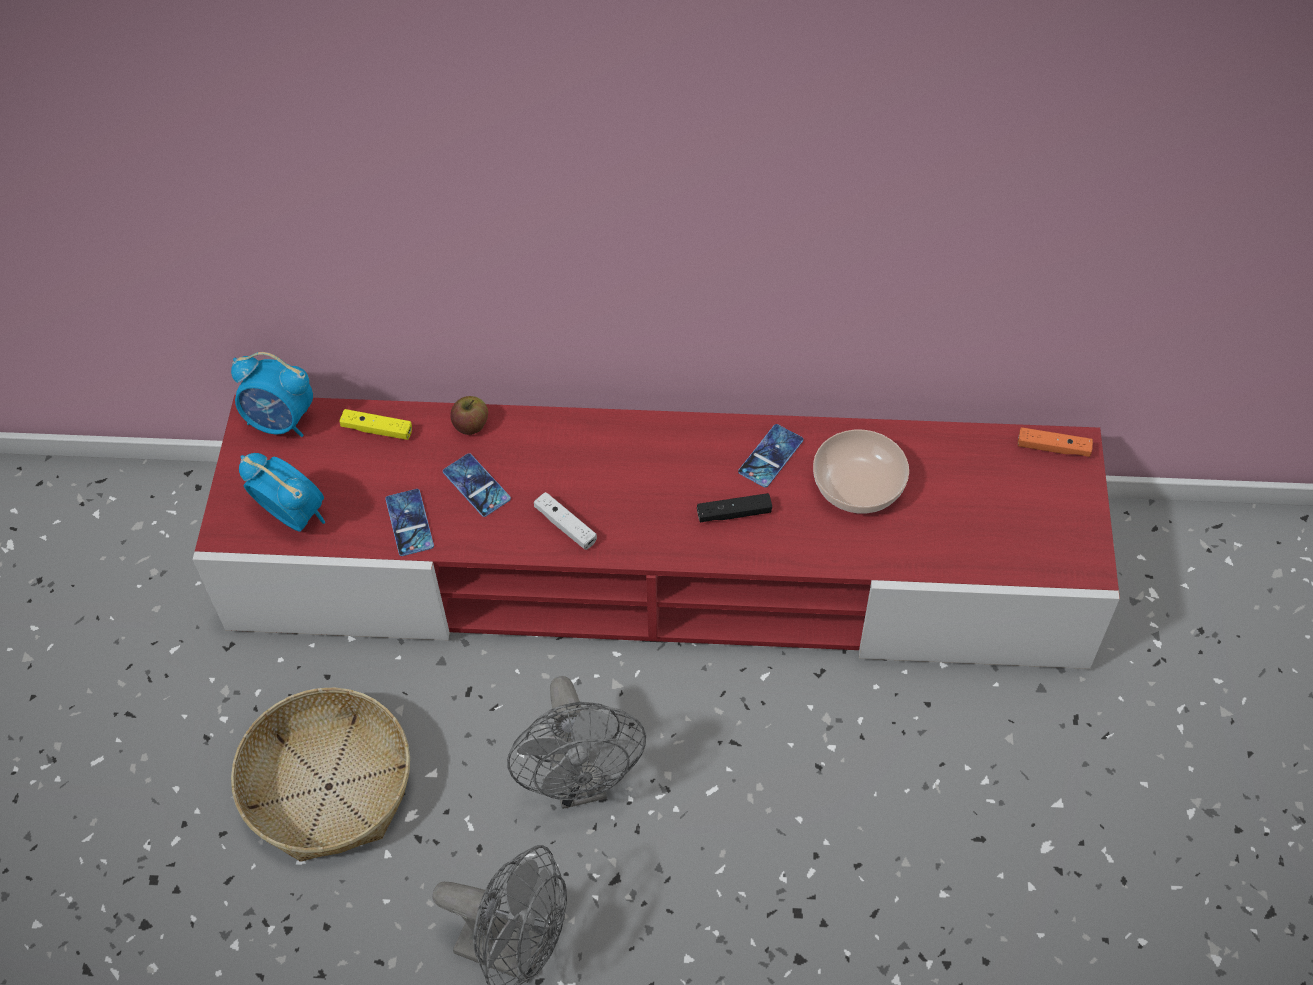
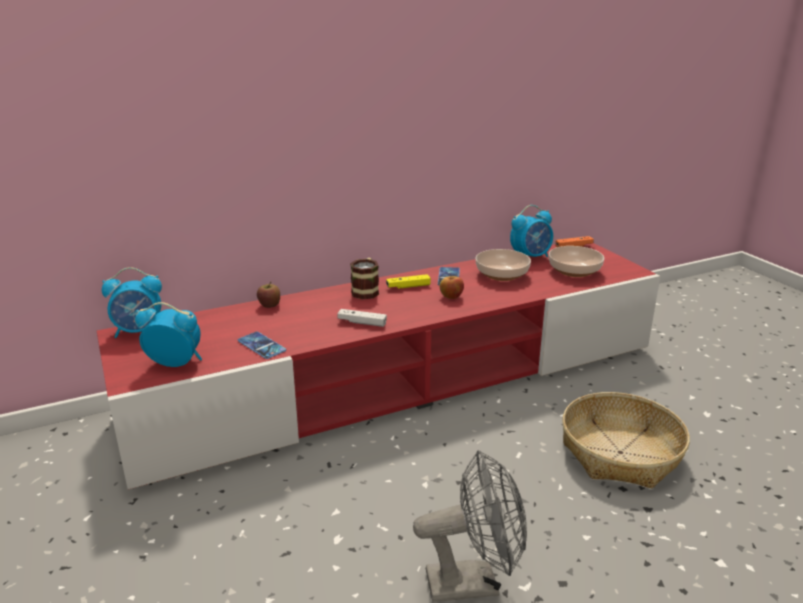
camera: 30 degrees left, 30 degrees down
basket [231,688,410,862] -> basket moved to [562,392,690,489]
yellow game controller [339,409,412,440] -> yellow game controller moved to [386,274,431,289]
phone [443,453,511,517] -> none
grey fan [507,676,646,809] -> none
black game controller [697,493,772,522] -> apple [440,276,464,299]
none -> mug [350,258,379,299]
none -> alarm clock [510,205,553,257]
none -> bowl [549,246,604,277]

